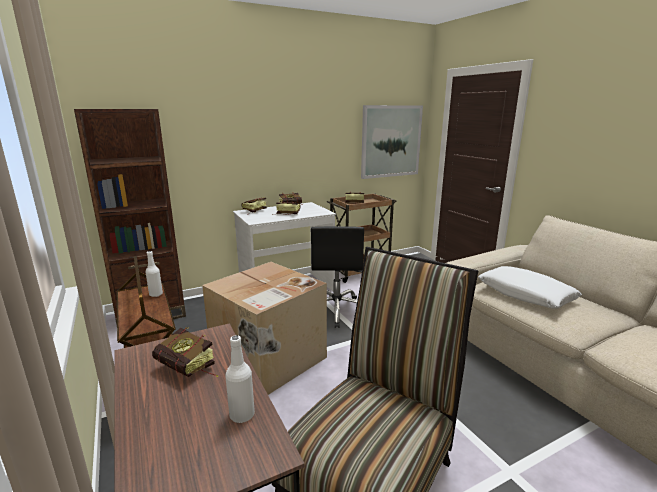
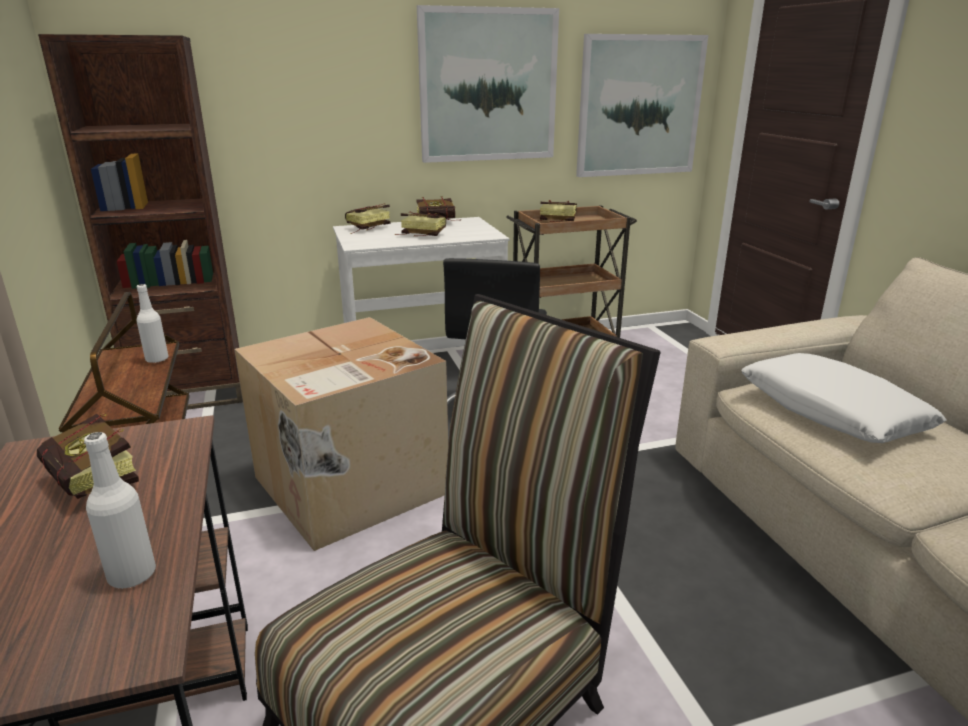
camera: 10 degrees right, 5 degrees up
none -> picture [417,5,559,163]

